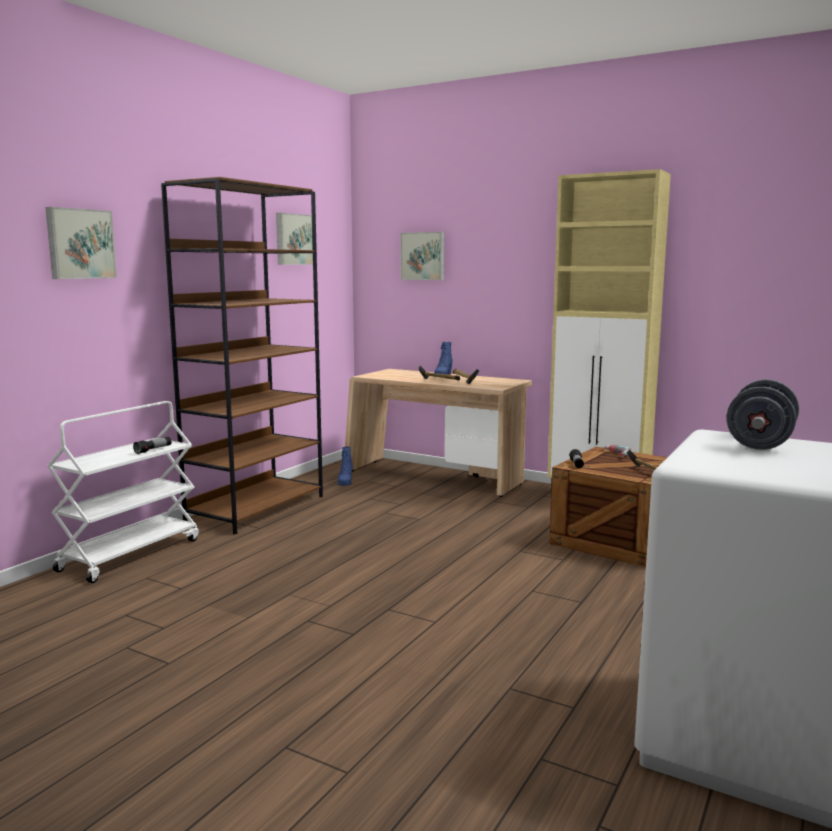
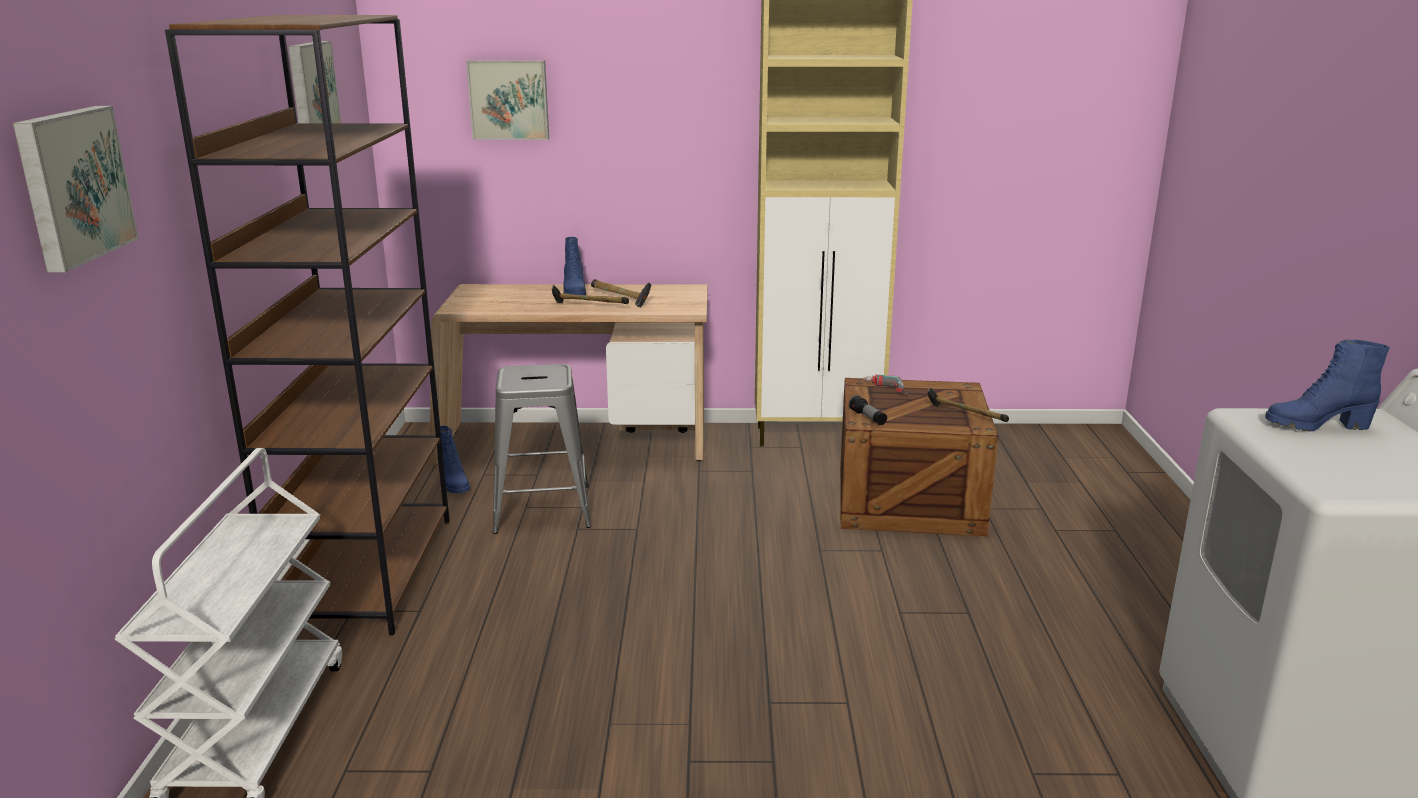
camera: 30 degrees left, 10 degrees up
flashlight [133,437,172,454] -> none
grey dumbbell [727,379,799,450] -> blue boot [1265,340,1390,431]
none -> grey stool [493,364,591,534]

